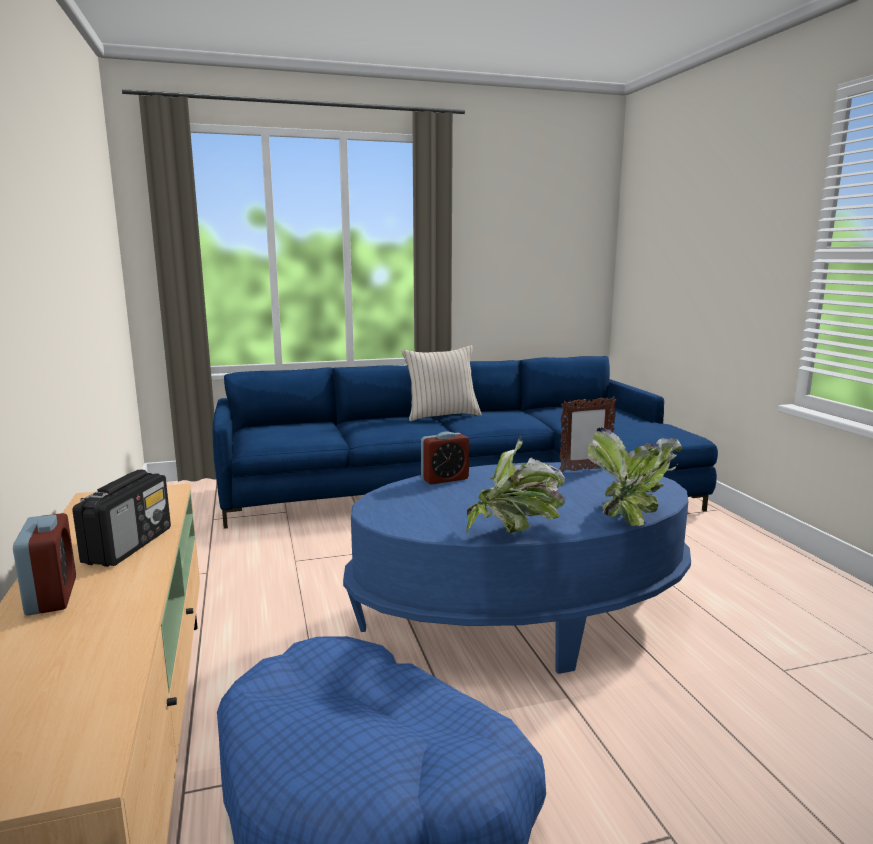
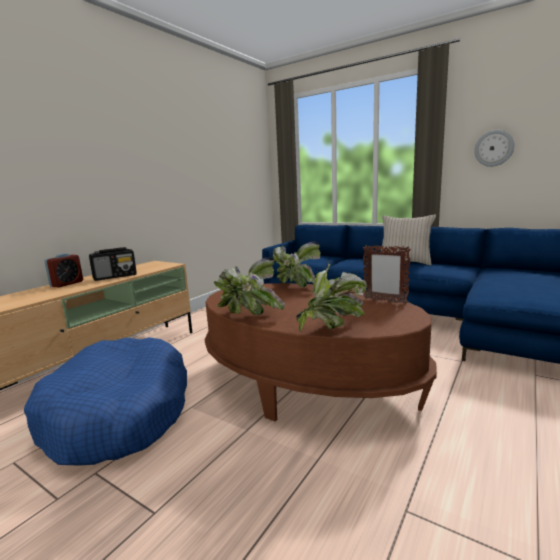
camera: 50 degrees right, 0 degrees up
blue coffee table [343,462,691,674] -> brown coffee table [205,283,437,421]
alarm clock [421,432,469,485] -> potted plant [273,242,321,287]
none -> wall clock [474,130,514,167]

